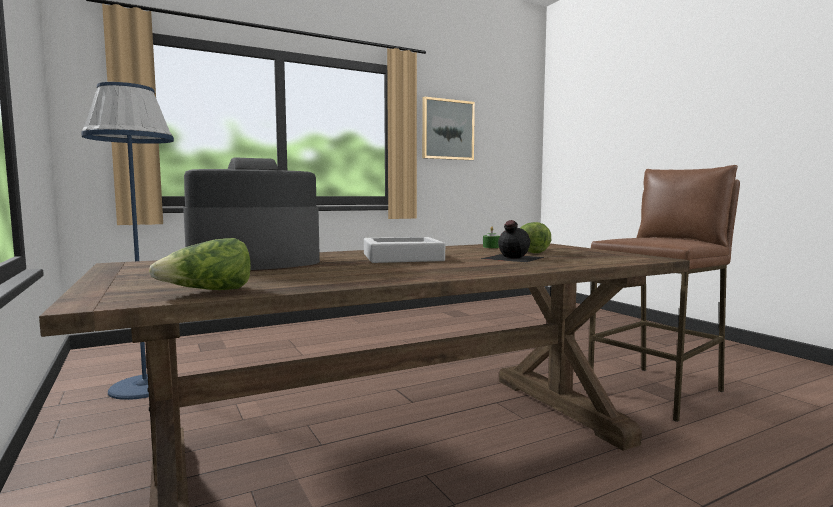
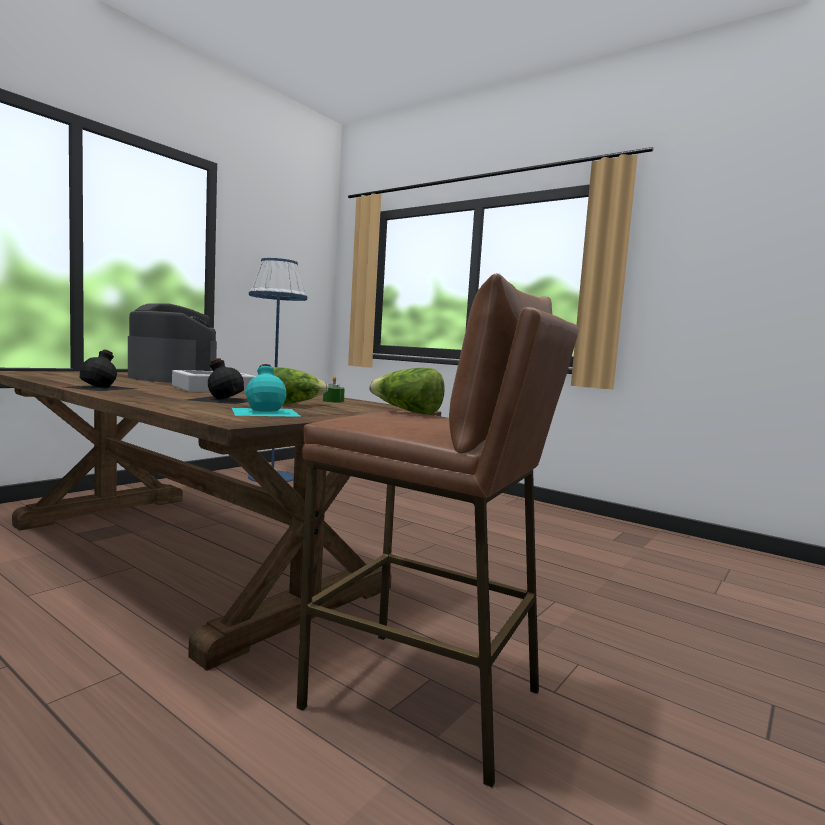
camera: 65 degrees right, 0 degrees up
lettuce [149,238,251,290] -> lettuce moved to [369,368,445,415]
picture [422,97,475,160] -> none
none -> black bottle [65,349,137,391]
none -> turquoise bottle [232,364,301,417]

